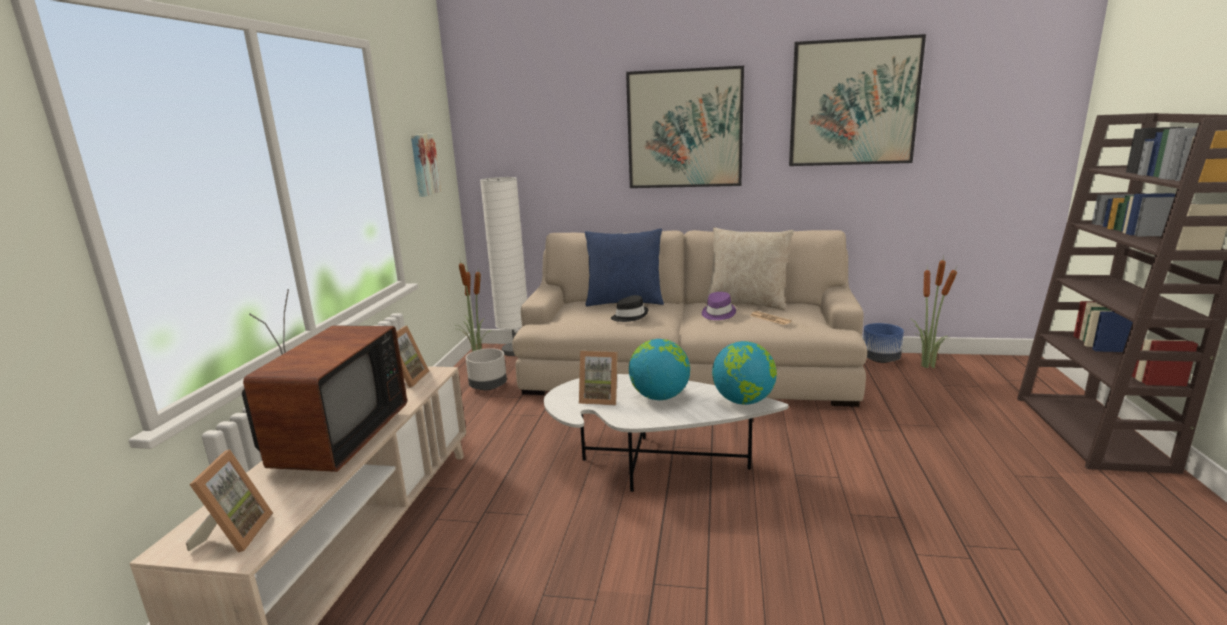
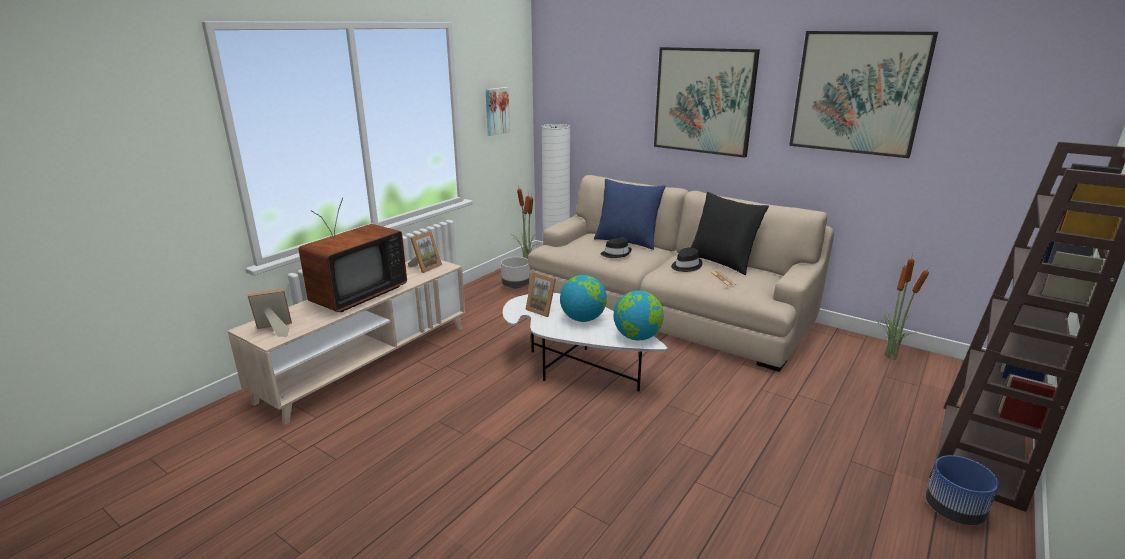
camera: 25 degrees right, 5 degrees up
picture frame [186,449,273,553] -> picture frame turned 135 degrees counterclockwise [248,289,292,337]
purple hat [702,292,736,320] -> black hat [671,248,703,272]
beige pillow [705,228,794,311] -> black pillow [690,192,769,275]
blue planter [863,323,904,363] -> blue planter moved to [926,455,999,525]

